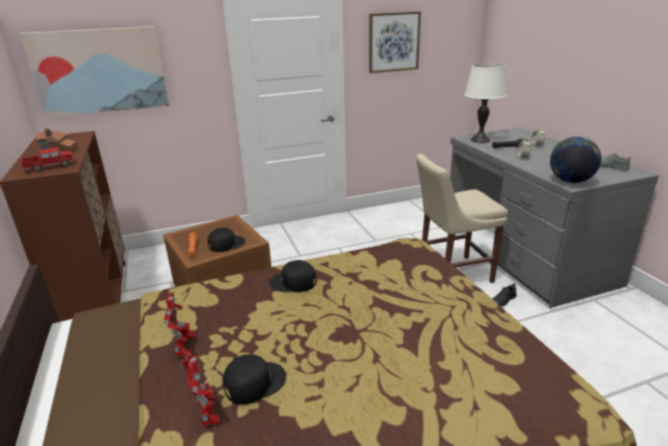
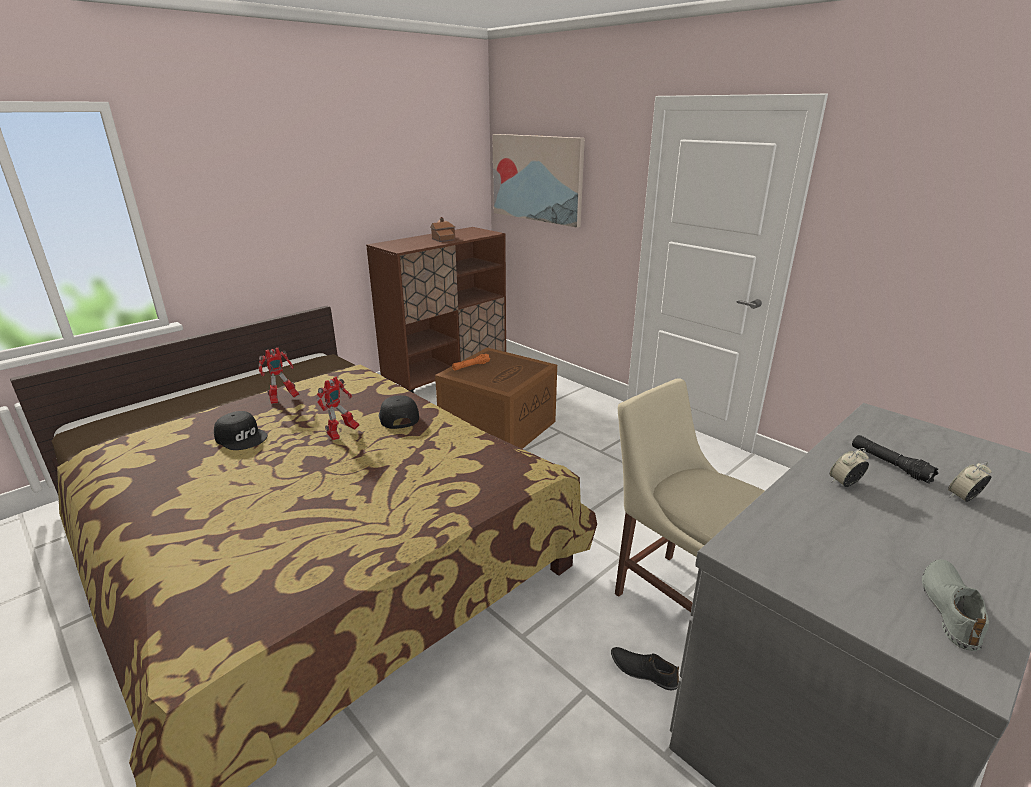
camera: 65 degrees right, 0 degrees up
toy truck [21,147,74,172] -> none
toy robot [181,353,219,426] -> toy robot moved to [316,377,359,440]
black cap [208,228,245,252] -> none
picture [369,11,421,73] -> none
white table lamp [464,63,507,143] -> none
globe [550,137,601,183] -> none

